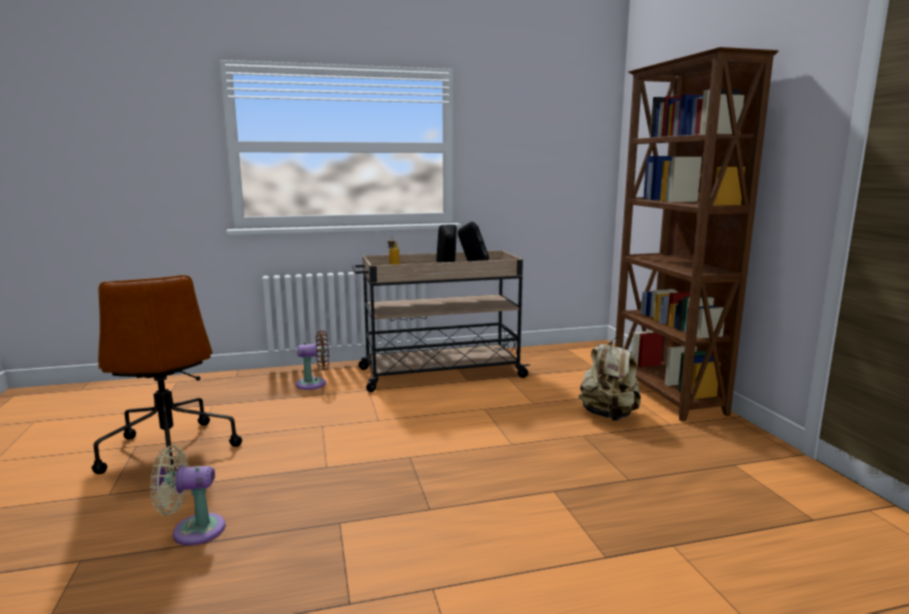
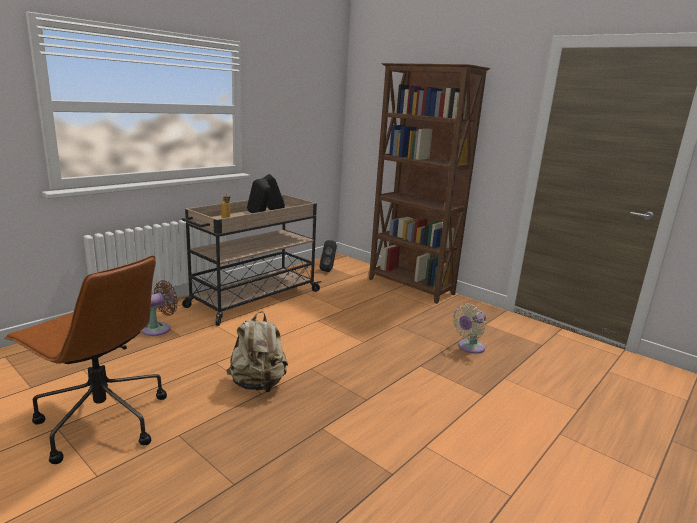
camera: 35 degrees left, 5 degrees up
beige fan [150,445,225,545] -> beige fan moved to [453,304,486,354]
beige backpack [579,337,641,421] -> beige backpack moved to [226,311,288,393]
none -> black speaker [320,240,337,272]

